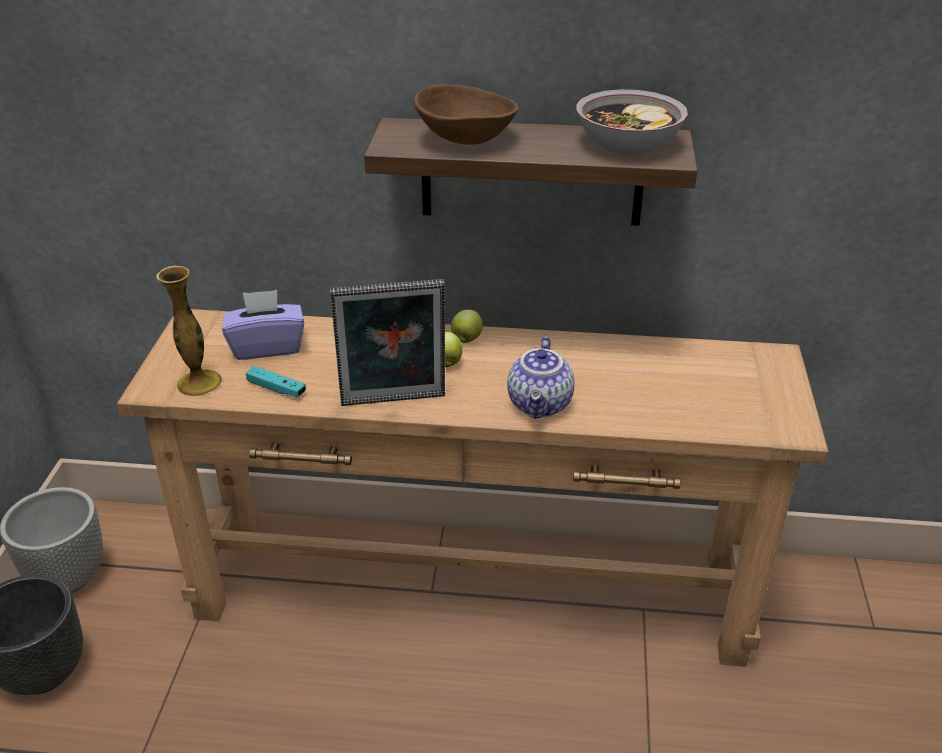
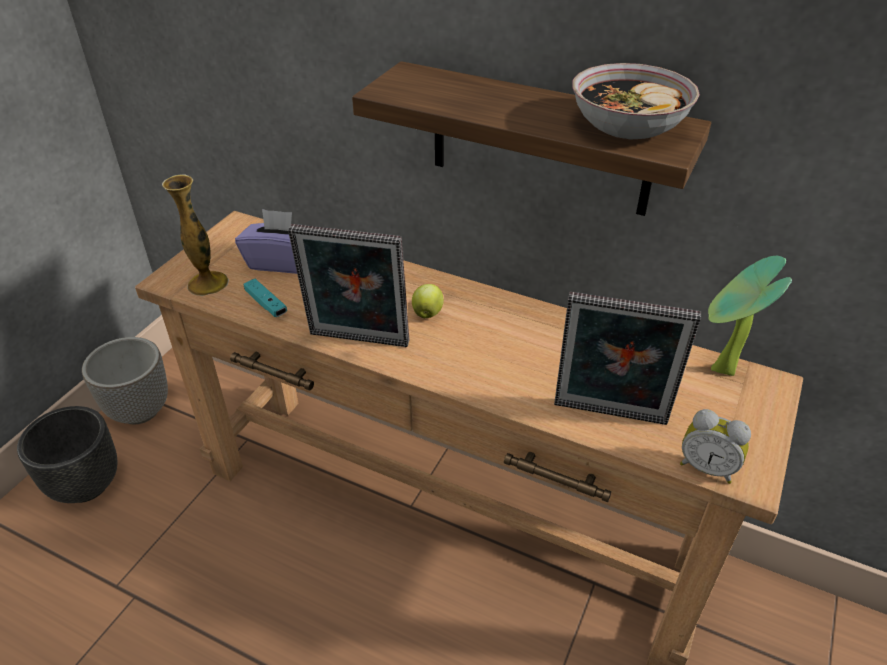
camera: 20 degrees right, 5 degrees up
brown bowl [414,84,519,145] -> none
apple [451,310,483,343] -> none
teapot [507,336,575,419] -> none
none -> picture frame [554,292,701,425]
none -> alarm clock [680,409,751,484]
none -> potted plant [708,256,792,376]

